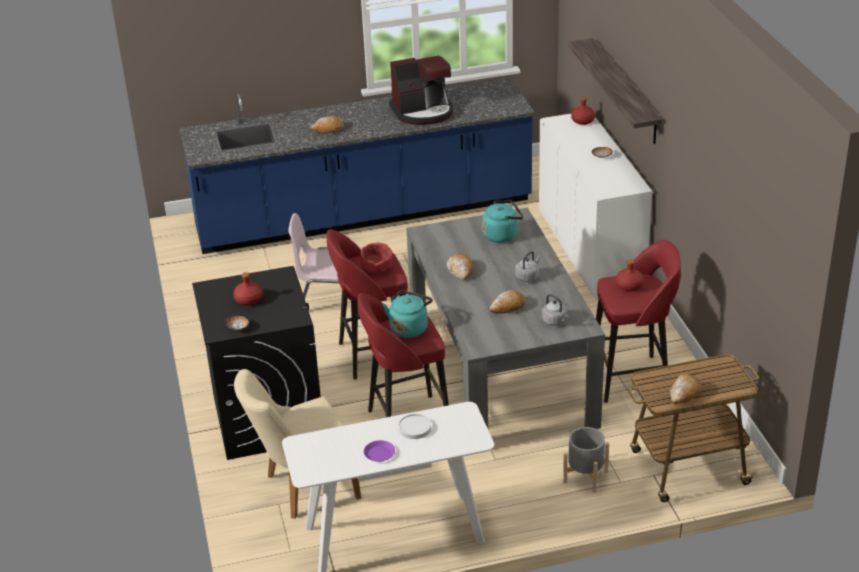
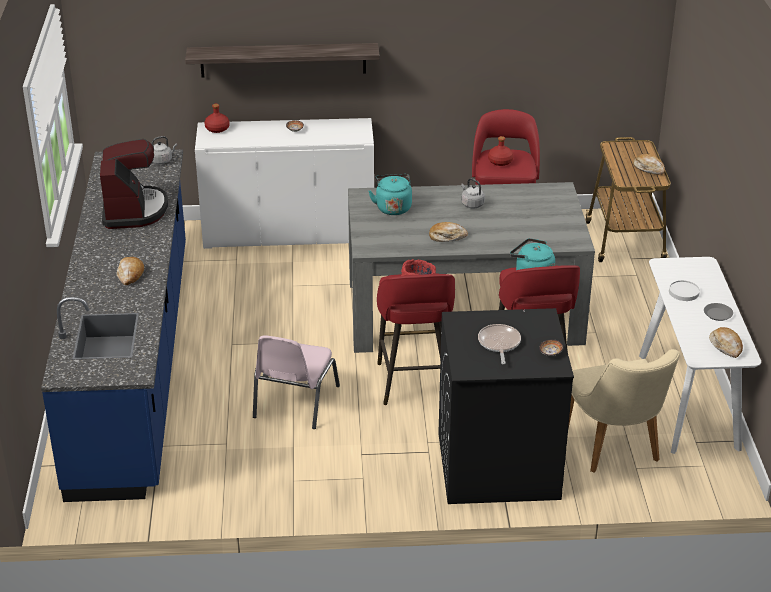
camera: 80 degrees left, 0 degrees up
red bottle [233,272,263,305] -> frying pan [478,324,521,364]
purple plate [364,440,395,462] -> grey plate [704,303,733,321]
bread [490,290,526,314] -> bread moved to [709,327,743,358]
grey kettle [542,294,569,325] -> grey kettle moved to [152,136,177,164]
grey planter [563,427,609,493] -> none

